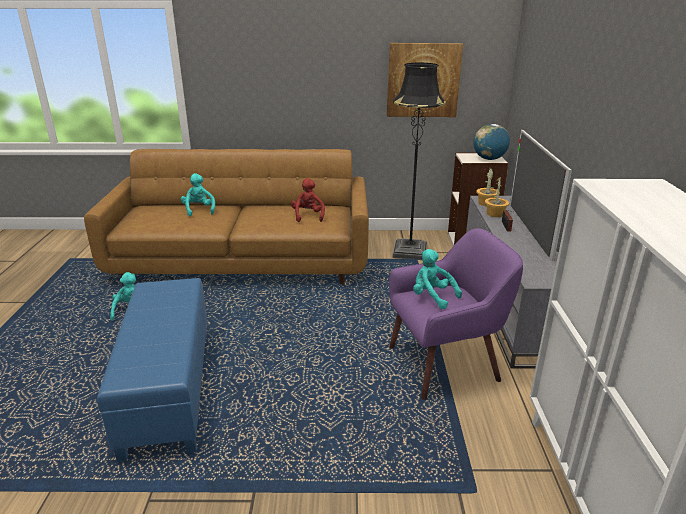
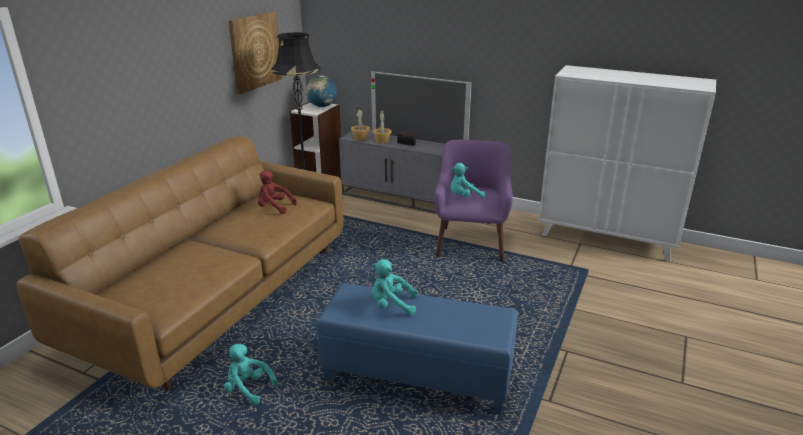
camera: 65 degrees left, 0 degrees up
turquoise plush toy [181,173,215,216] -> turquoise plush toy moved to [372,259,418,315]

